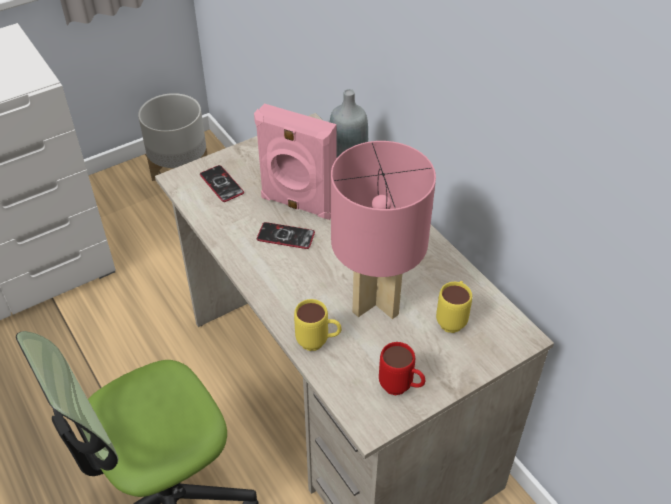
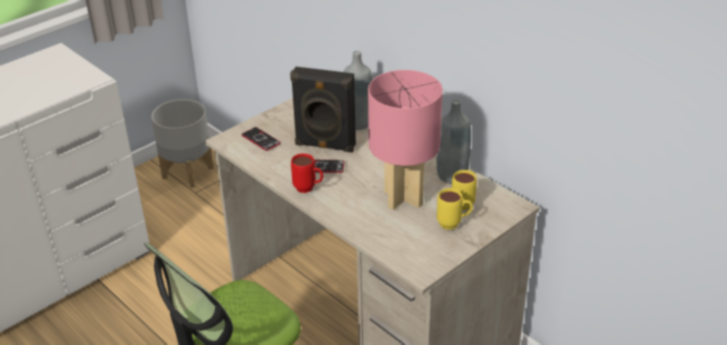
camera: 10 degrees left, 10 degrees down
pink speaker [254,104,337,220] -> black speaker [290,66,356,153]
yellow mug [294,299,342,351] -> yellow mug moved to [437,188,473,230]
red mug [379,342,426,395] -> red mug moved to [291,153,323,193]
none -> grey bottle [437,100,471,184]

